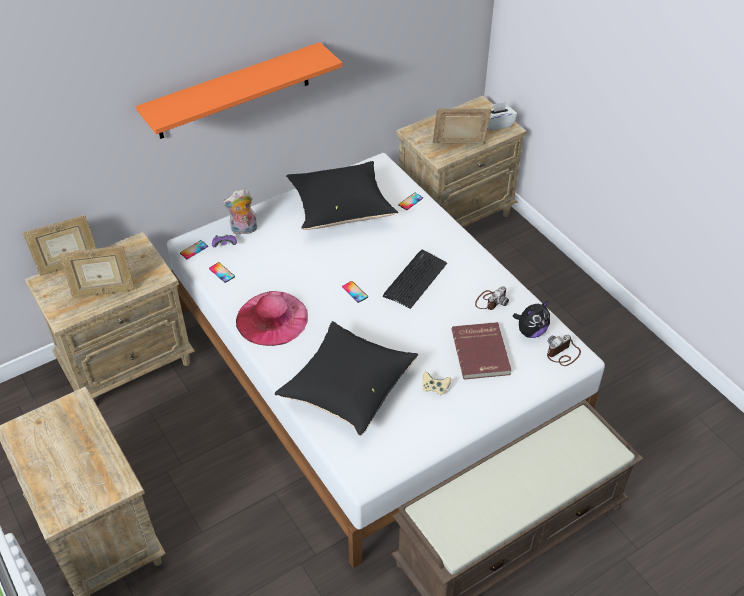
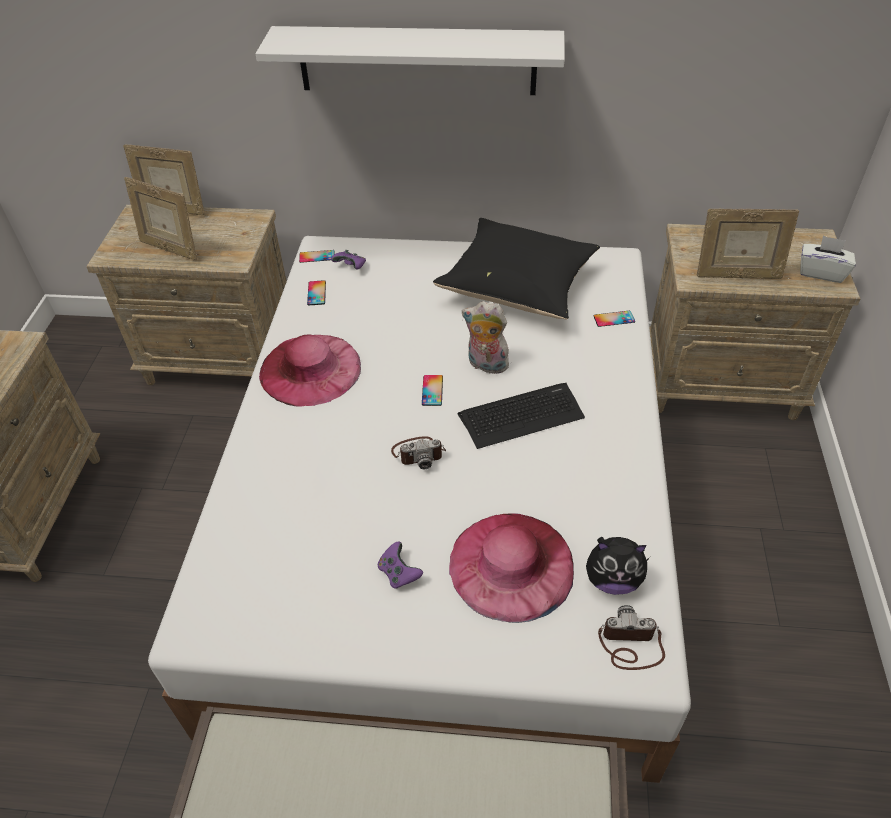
camera: 40 degrees right, 0 degrees up
orange shelf [136,42,343,139] -> white shelf [255,26,565,95]
plush toy [222,188,258,235] -> plush toy moved to [462,301,511,374]
black pillow [275,321,418,436] -> none
beige game controller [422,372,451,395] -> purple game controller [378,541,423,589]
picture frame [433,108,491,144] -> picture frame turned 150 degrees clockwise [697,209,799,279]
red book [452,322,512,380] -> pink hat [449,513,574,623]
camera [475,286,509,310] -> camera moved to [391,436,446,469]

